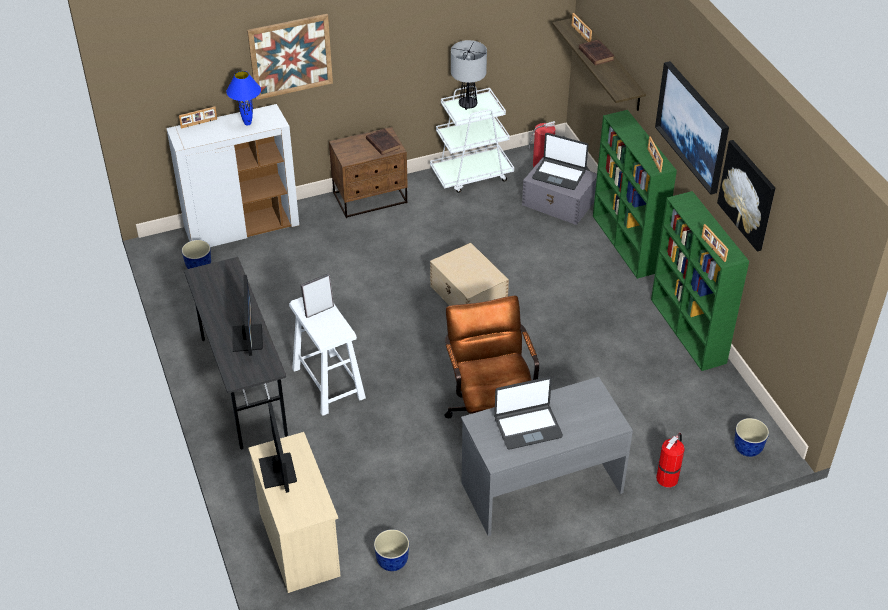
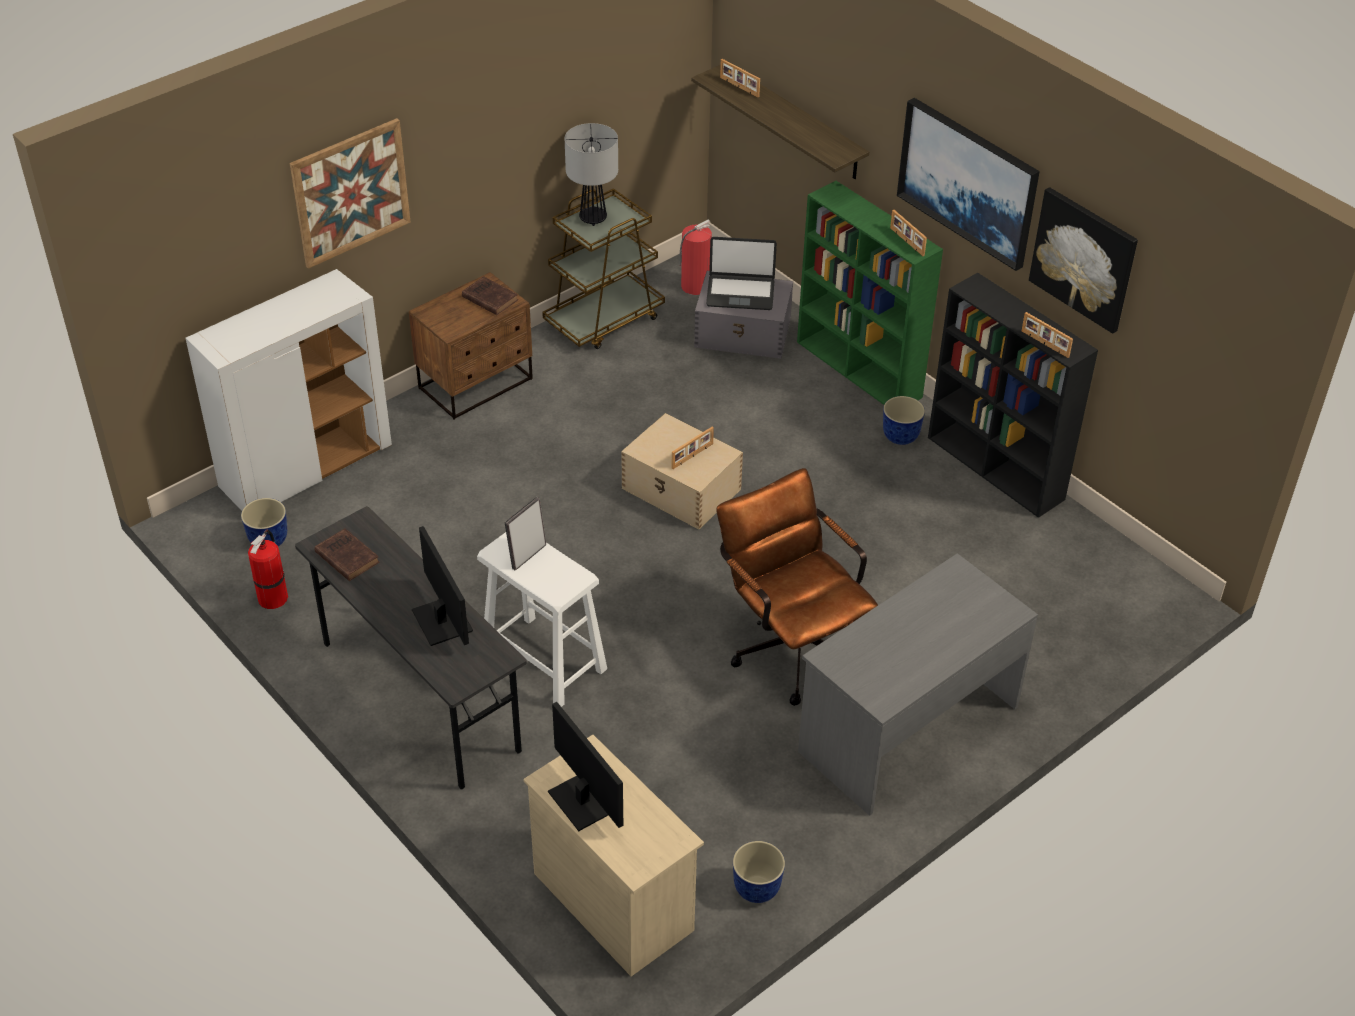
camera: 20 degrees left, 0 degrees up
picture frame [179,106,217,128] -> picture frame moved to [672,427,714,469]
blue table lamp [226,71,261,126] -> none
white cart [430,86,514,193] -> brown cart [542,188,665,349]
laptop [494,377,563,450] -> none
brown book [579,40,614,65] -> brown book moved to [315,528,379,581]
green bookcase [651,191,749,371] -> black bookcase [928,273,1098,518]
fire extinguisher [656,433,685,487] -> fire extinguisher moved to [248,529,288,609]
planter [734,418,769,457] -> planter moved to [883,396,925,445]

